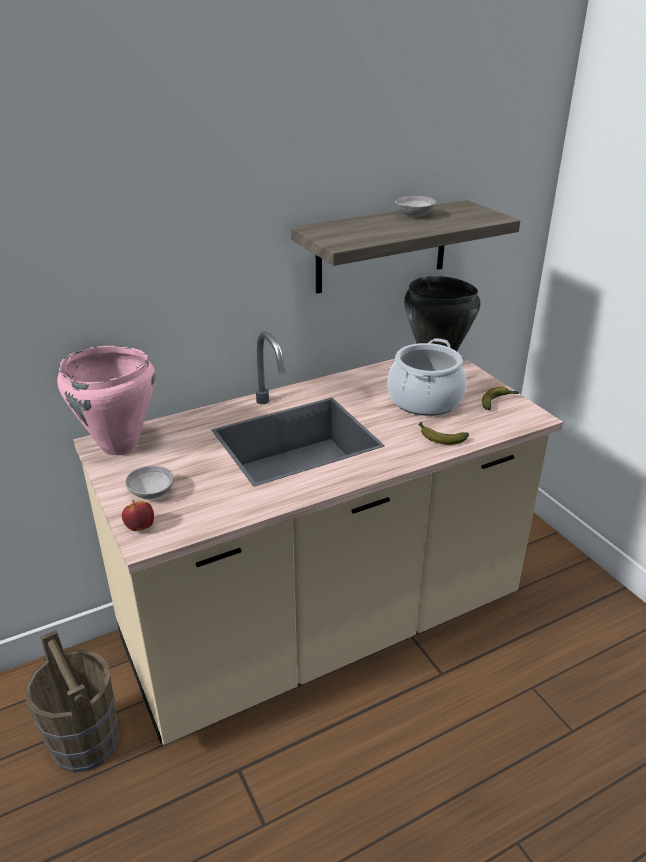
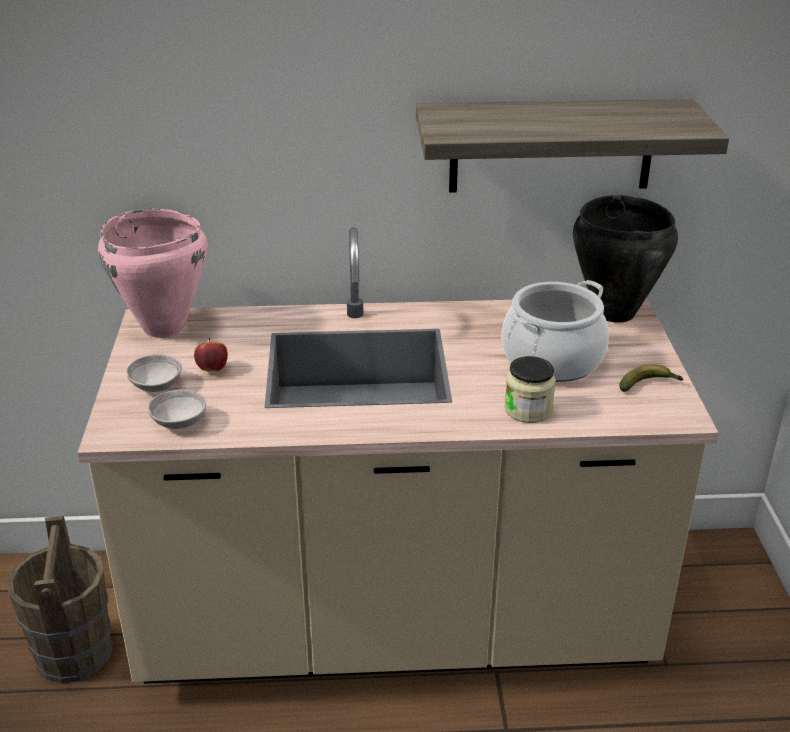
camera: 25 degrees right, 0 degrees up
apple [122,500,154,531] -> apple moved to [194,338,228,371]
grey bowl [395,196,436,217] -> grey bowl moved to [148,390,206,429]
banana [418,422,469,445] -> jar [505,356,556,423]

